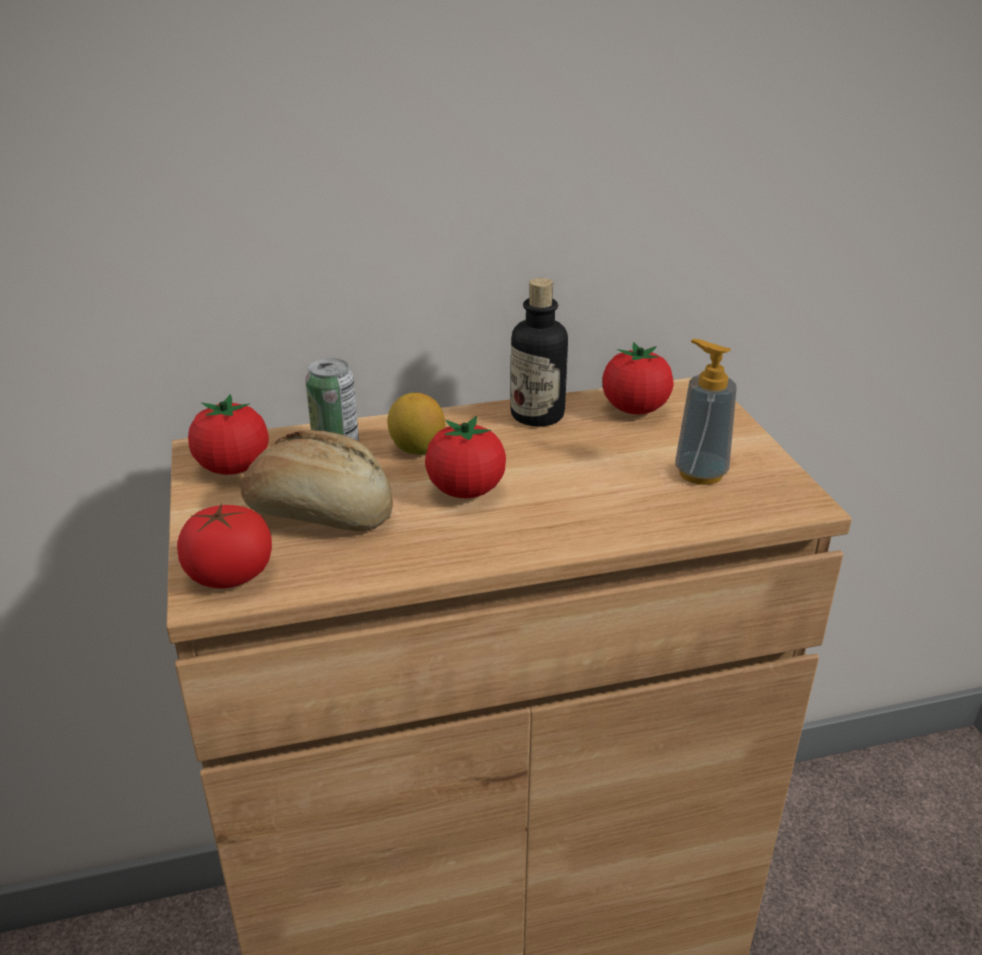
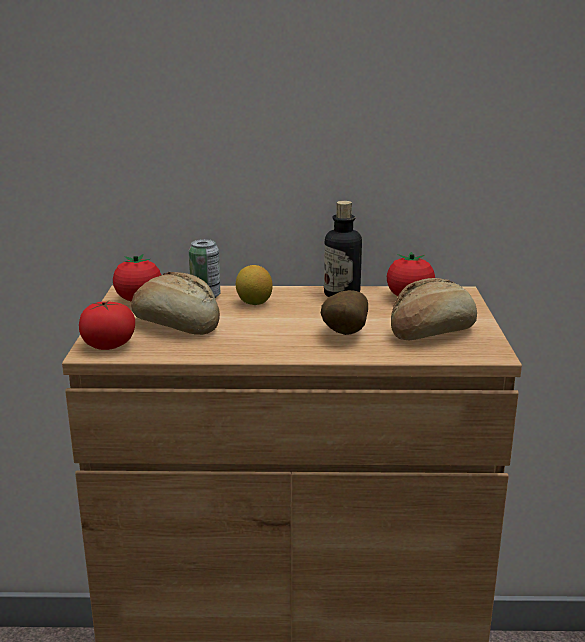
camera: 15 degrees right, 10 degrees down
tomato [425,416,506,499] -> none
soap dispenser [675,339,737,485] -> bread [391,278,477,341]
none -> potato [321,290,368,335]

